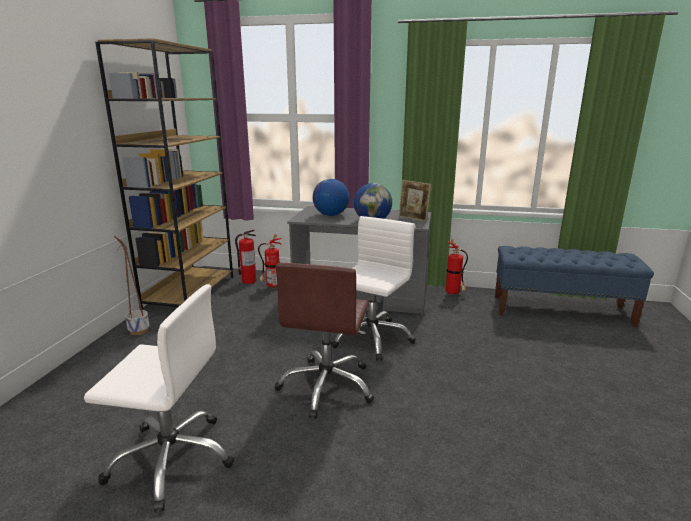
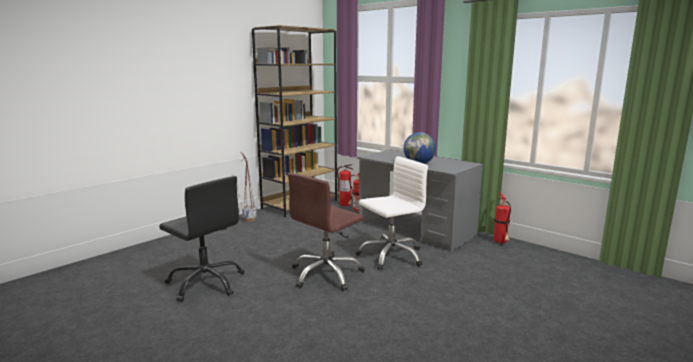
camera: 30 degrees right, 5 degrees down
white office chair [84,284,235,512] -> black office chair [159,176,245,302]
globe [313,179,349,216] -> none
picture frame [399,180,431,222] -> none
blue bench [495,246,654,328] -> none

